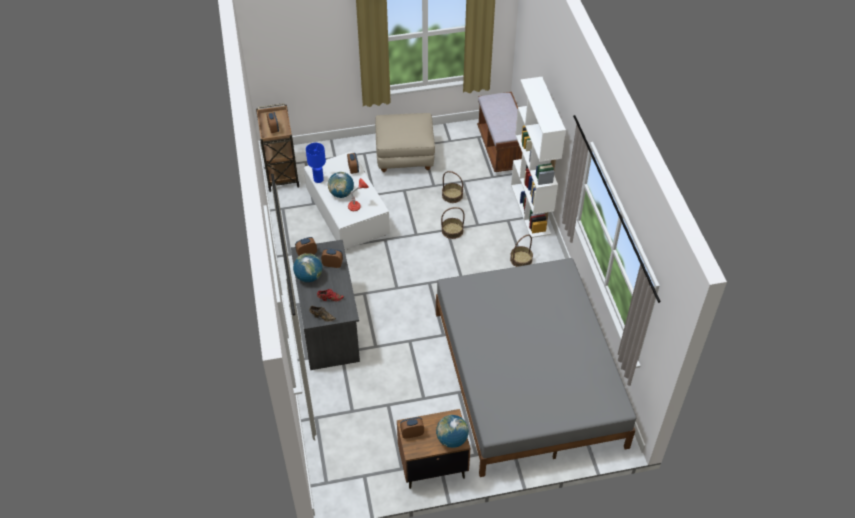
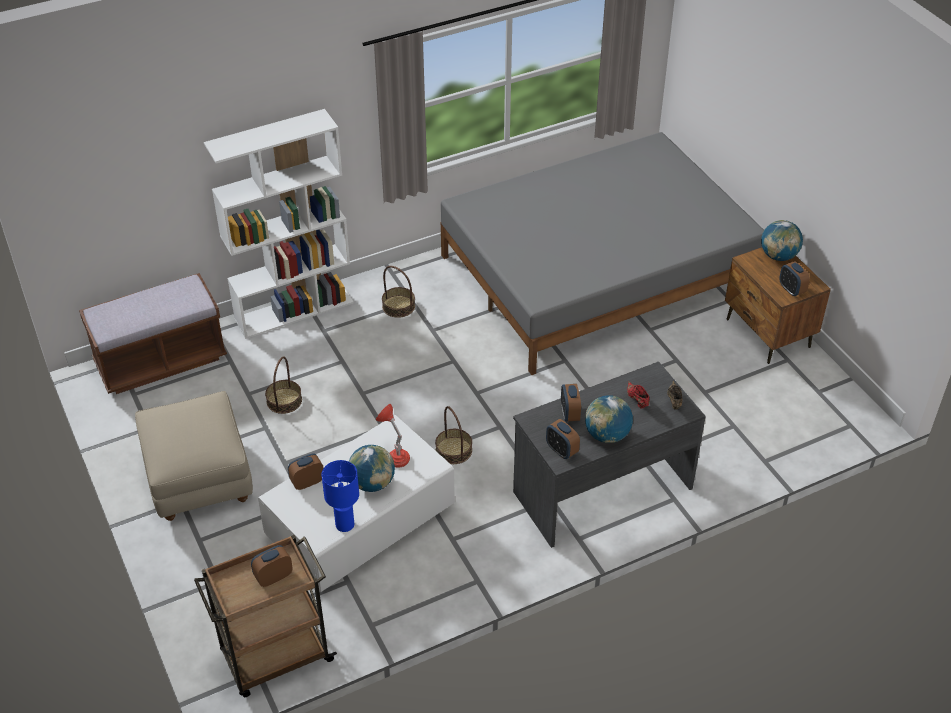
camera: 105 degrees left, 5 degrees down
basket [441,207,465,239] -> basket moved to [435,406,472,464]

